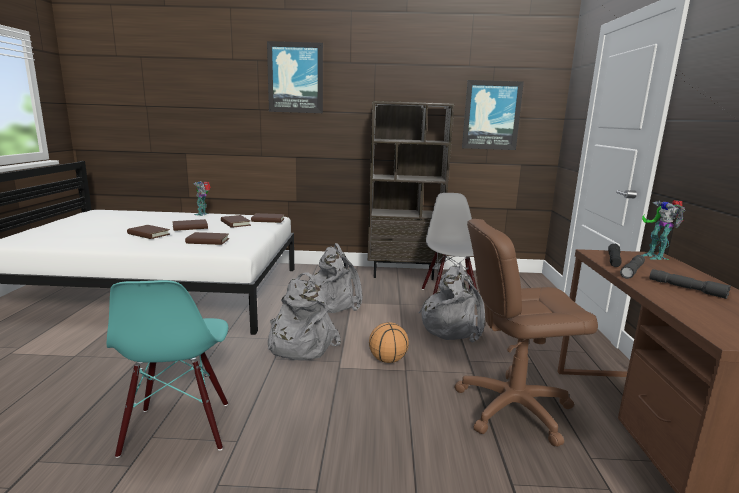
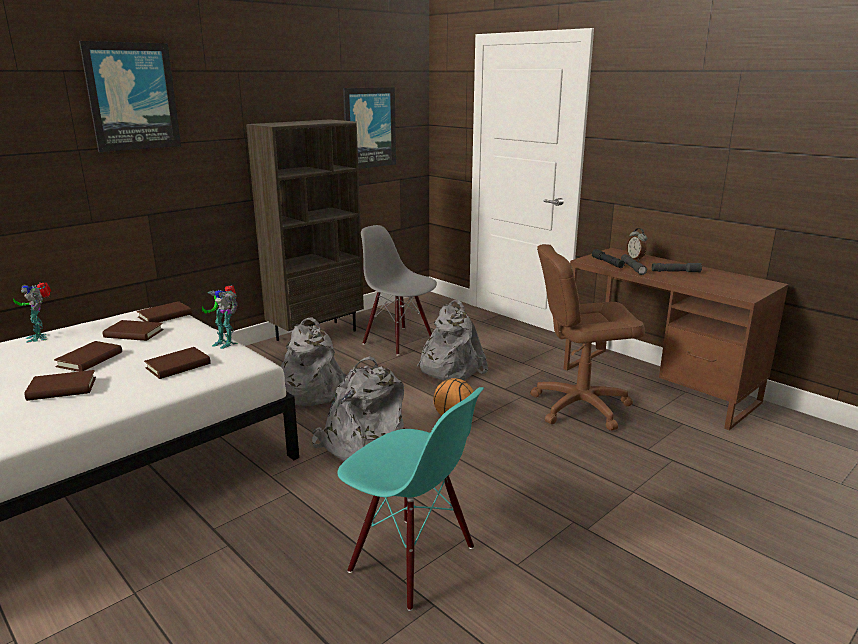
camera: 45 degrees left, 5 degrees up
brown office chair [454,219,598,447] -> brown office chair turned 45 degrees clockwise [530,244,645,430]
toy robot [642,200,686,260] -> toy robot moved to [202,285,238,349]
none -> alarm clock [626,228,647,261]

